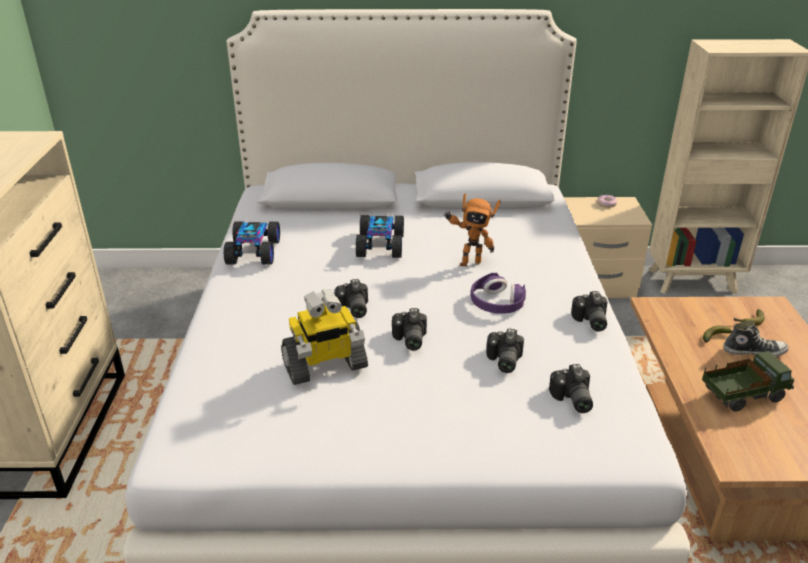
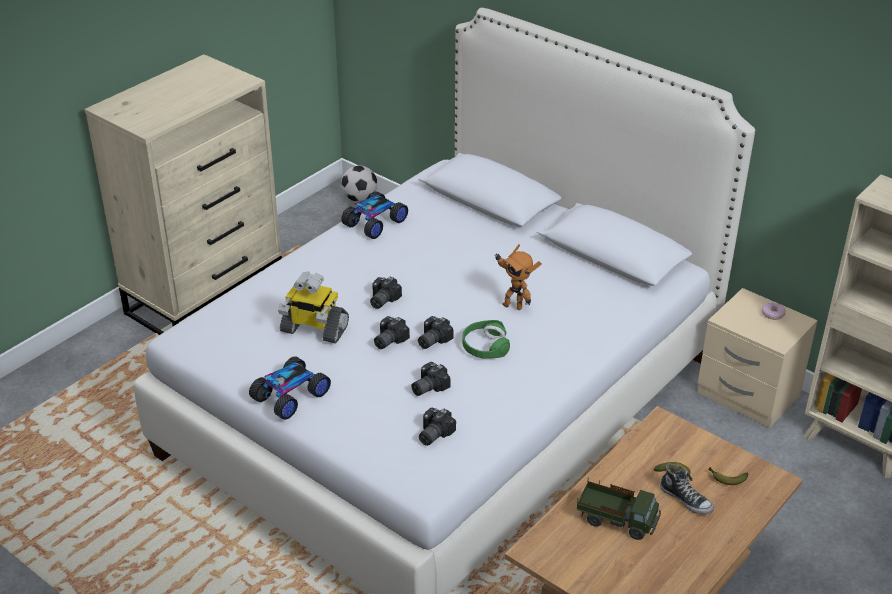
camera: 40 degrees right, 5 degrees up
toy car [356,215,404,258] -> toy car moved to [249,356,331,420]
purple headphones [471,273,526,314] -> green headphones [462,320,510,359]
camera [571,291,608,332] -> camera moved to [418,316,453,349]
none -> football [341,165,377,202]

